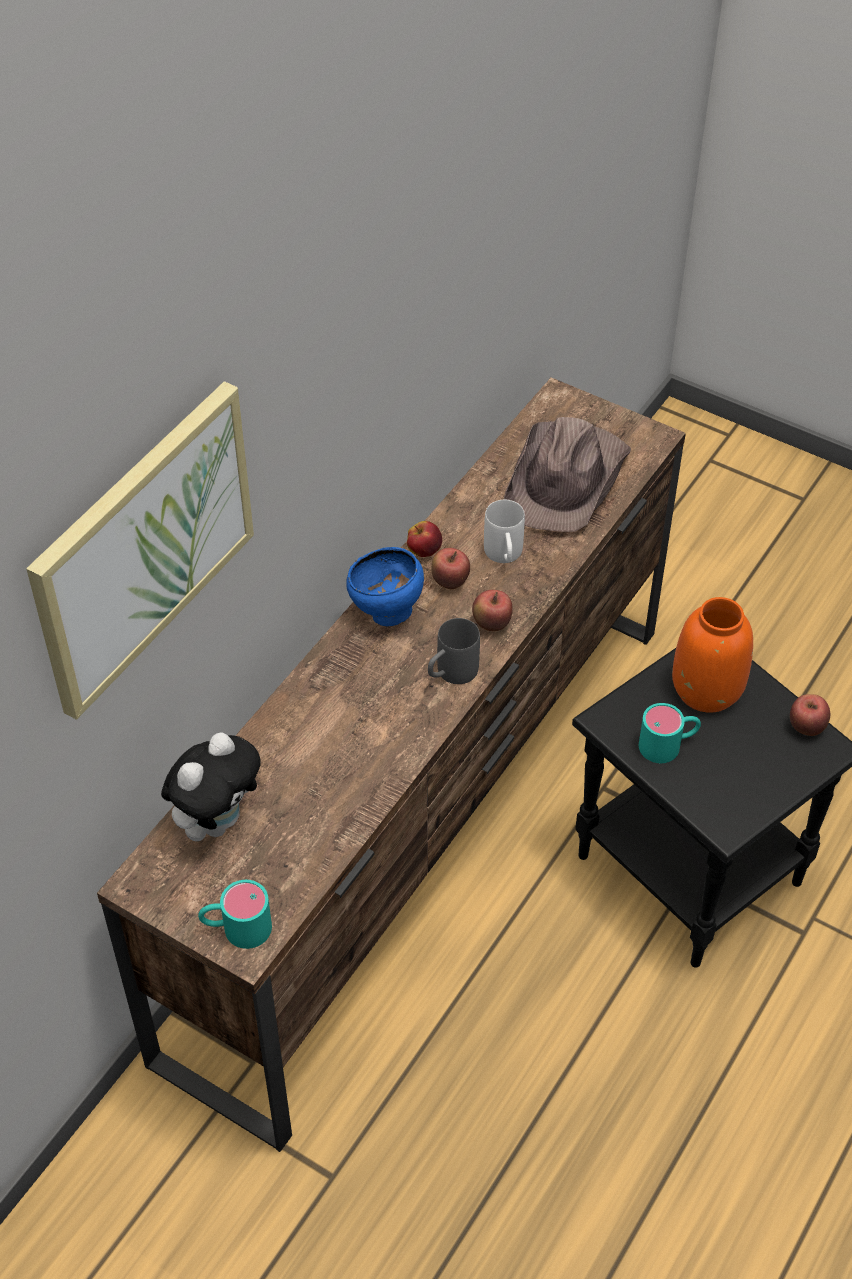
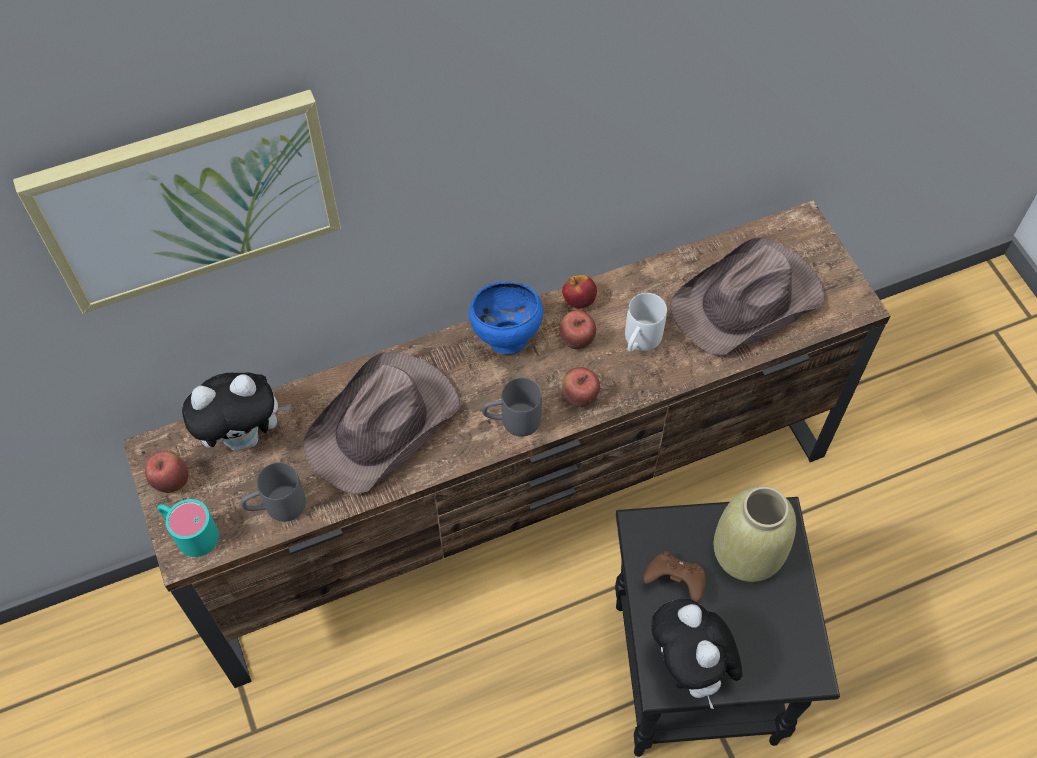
camera: 35 degrees right, 10 degrees up
turquoise mug [639,703,701,763] -> brown game controller [643,551,706,602]
orange vase [672,597,753,713] -> beige vase [714,487,796,582]
apple [790,694,830,736] -> apple moved to [145,451,188,493]
none -> grey mug [240,462,306,522]
none -> brown hat [303,352,460,495]
none -> plush toy [651,598,742,709]

